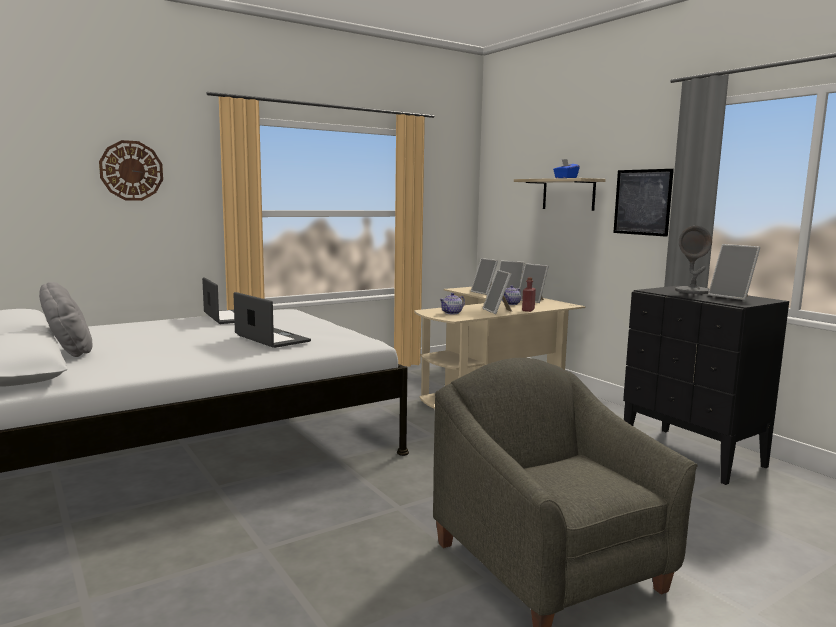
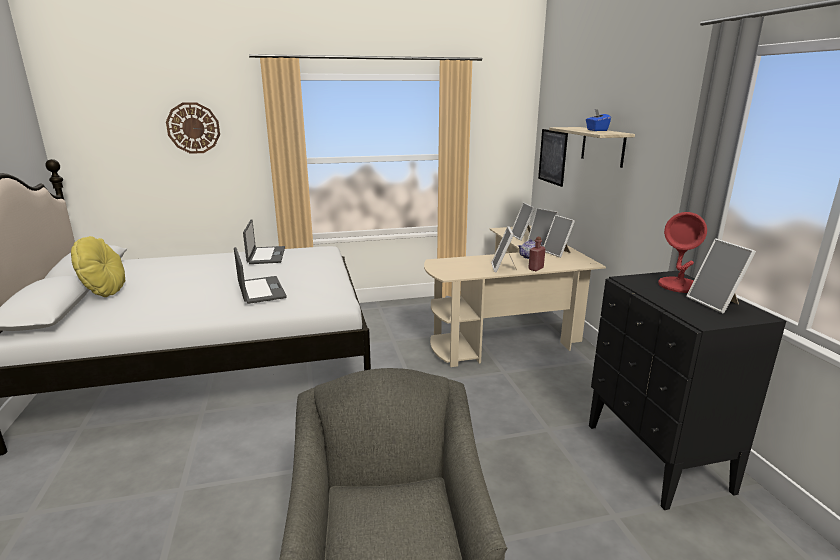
camera: 20 degrees right, 10 degrees up
grey pillow [39,282,93,357] -> yellow pillow [71,236,125,297]
teapot [439,293,465,314] -> none
picture [613,169,674,237] -> picture moved to [538,129,568,187]
grey table lamp [675,226,712,294] -> red table lamp [658,212,707,293]

